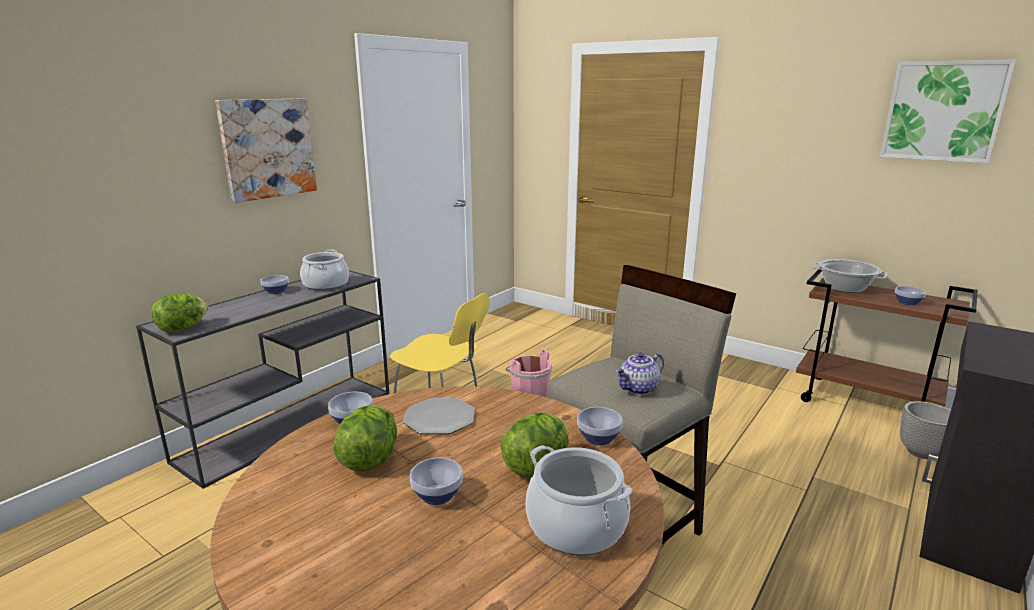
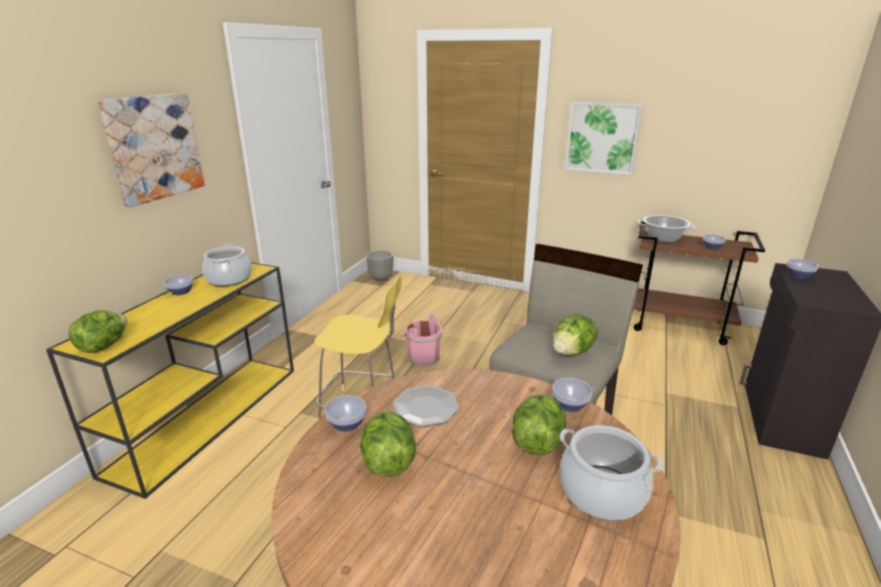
camera: 15 degrees left, 5 degrees up
grey console table [136,270,389,489] -> yellow console table [46,262,294,499]
bowl [410,458,463,505] -> bowl moved to [786,259,818,279]
teapot [615,352,664,395] -> lettuce [552,314,598,356]
picture [880,60,1016,163] -> picture moved to [565,102,643,175]
planter [900,401,951,459] -> planter moved to [366,251,393,282]

